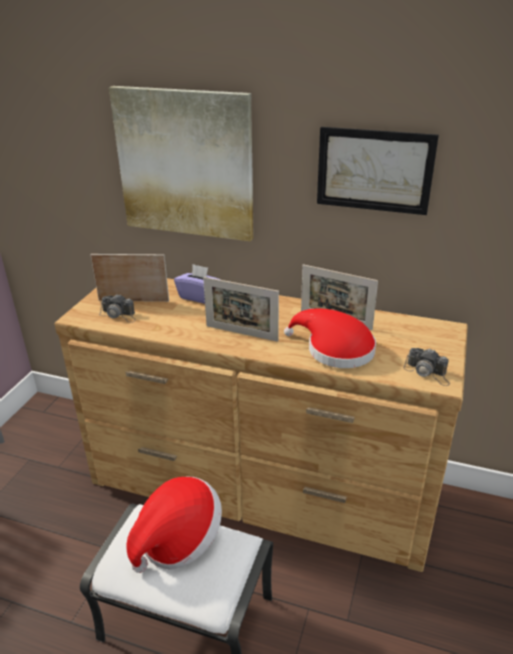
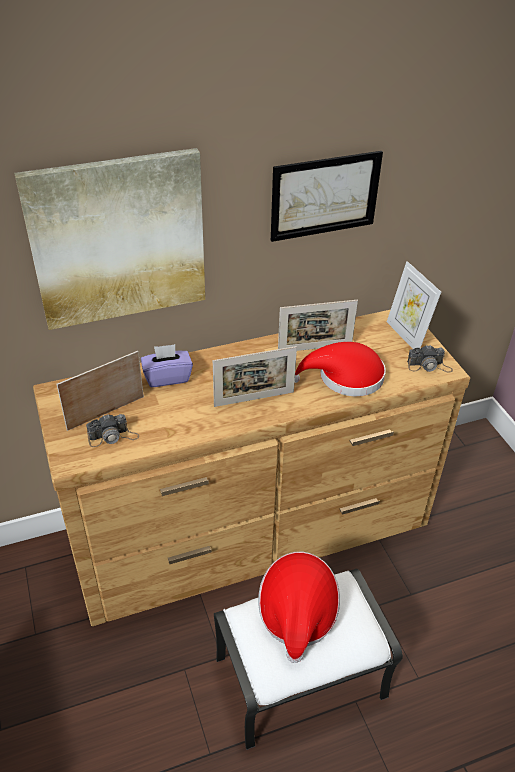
camera: 40 degrees left, 10 degrees up
none -> picture frame [387,261,441,349]

